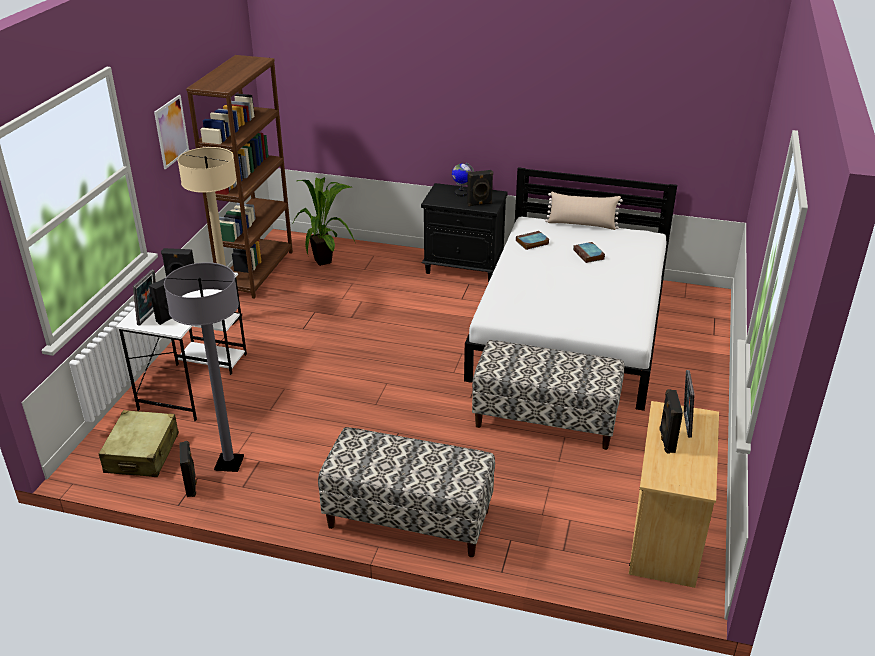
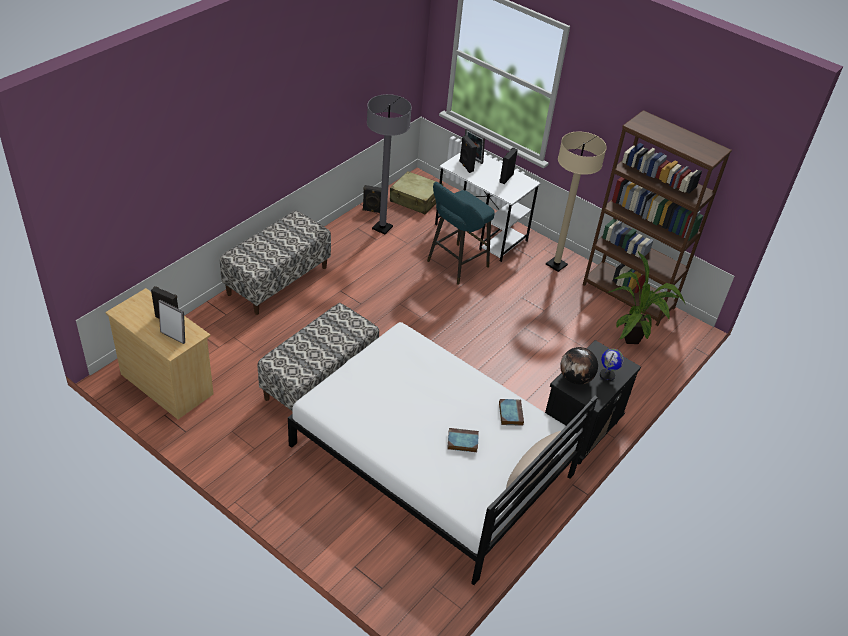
camera: 110 degrees right, 10 degrees up
picture [154,95,189,169] -> none
black speaker [467,170,493,206] -> globe [560,347,598,385]
none -> turquoise stool [427,182,495,284]

